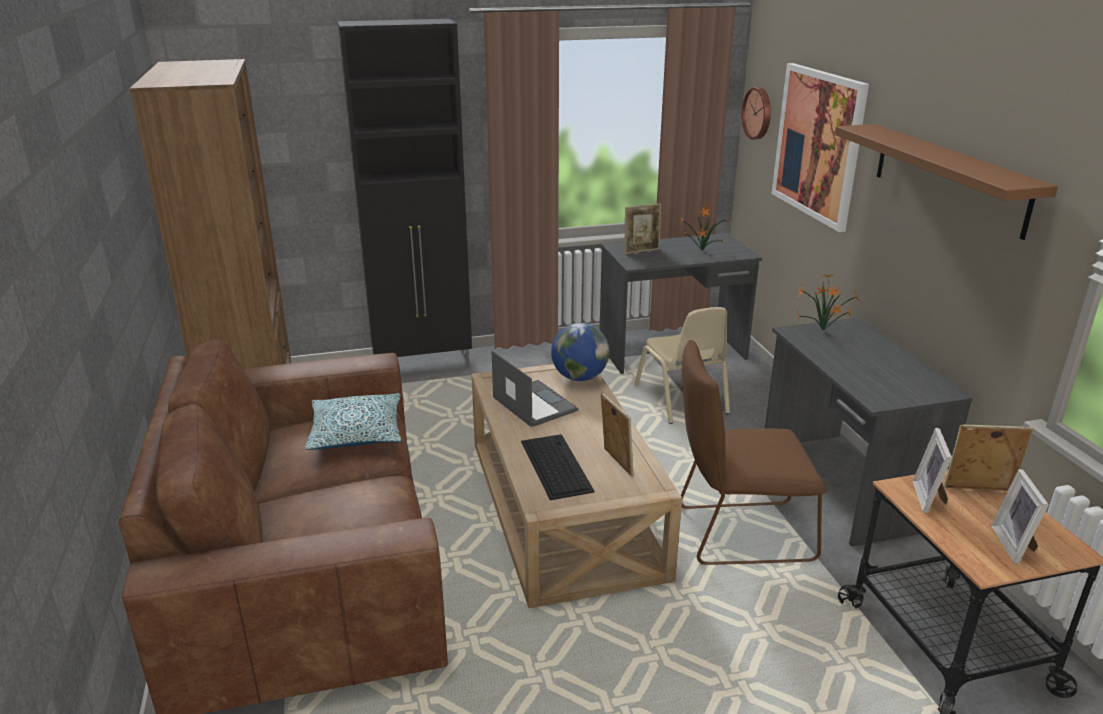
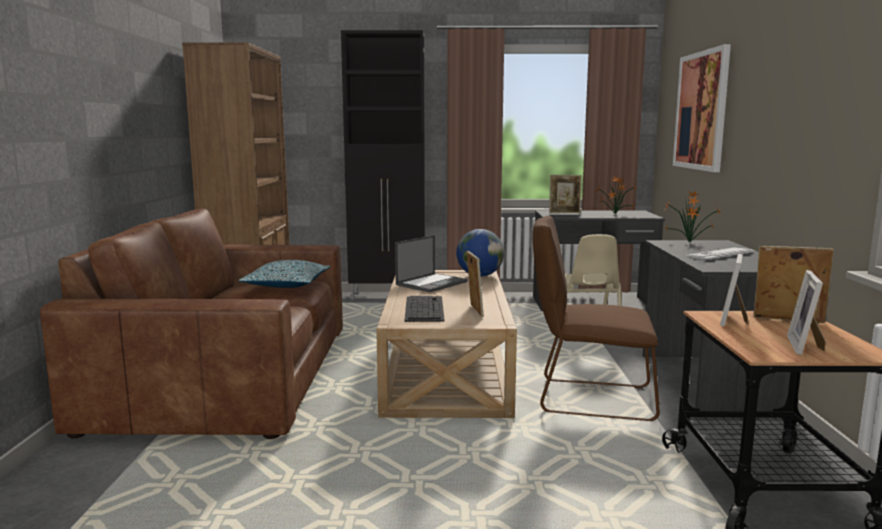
camera: 15 degrees right, 15 degrees down
laptop [492,351,578,427] -> laptop turned 60 degrees clockwise [395,235,468,293]
wall clock [742,87,771,140] -> none
brown shelf [835,124,1058,240] -> none
none -> keyboard [685,247,756,260]

